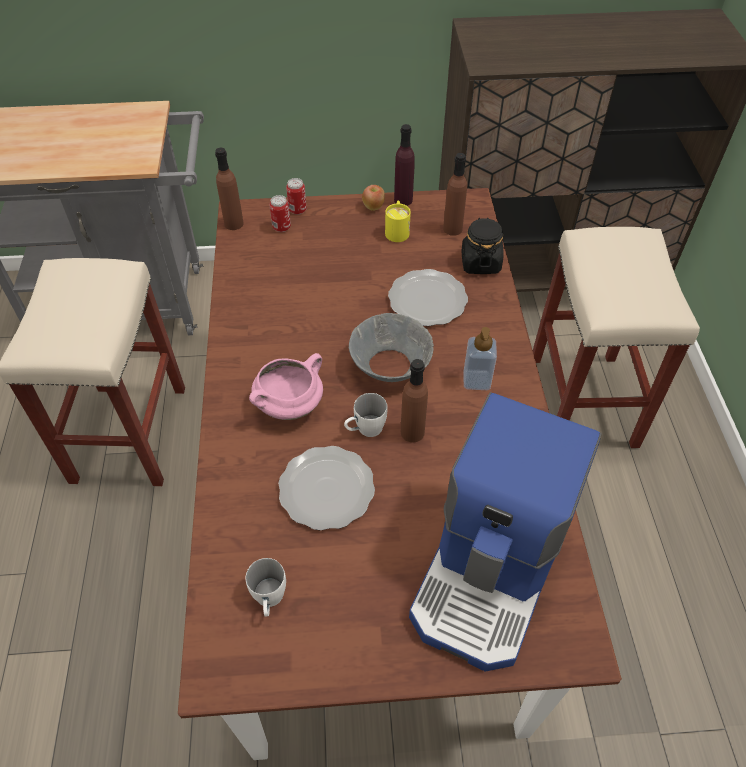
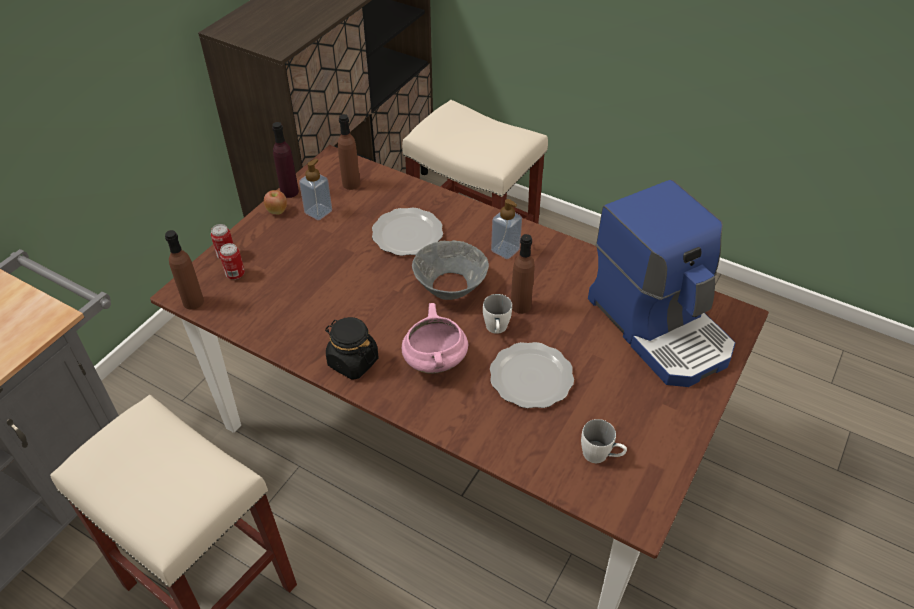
camera: 55 degrees left, 5 degrees down
yellow mug [385,201,411,242] -> soap dispenser [299,159,332,220]
black jar [461,218,504,274] -> black jar moved to [325,317,378,380]

